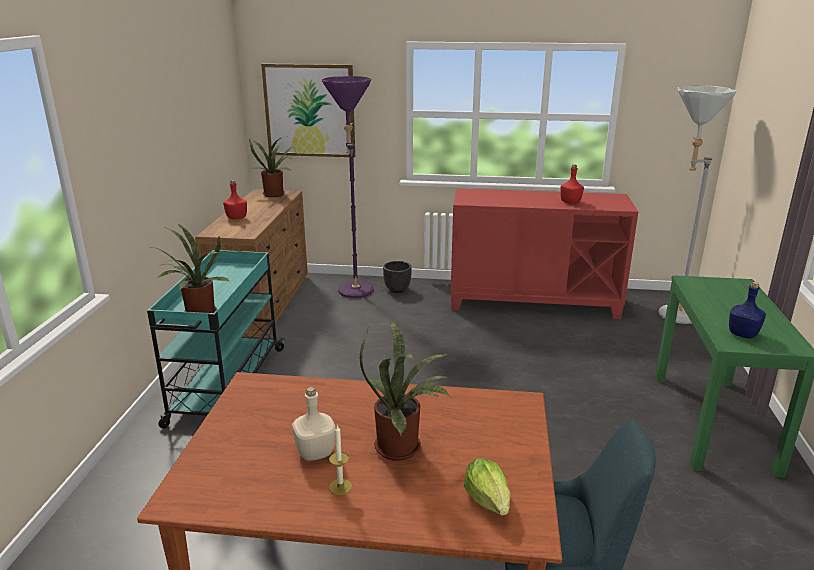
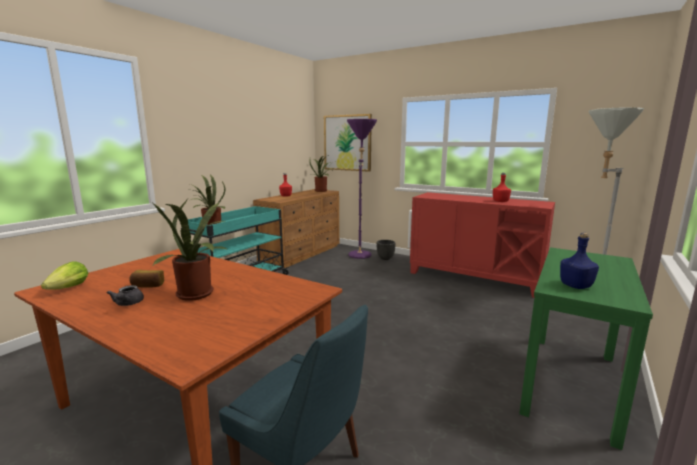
camera: 25 degrees right, 10 degrees down
beige bottle [292,387,335,461] -> bread [129,270,164,288]
candle [329,425,352,495] -> grey teapot [107,285,144,306]
lettuce [464,459,511,516] -> lettuce moved to [41,261,88,289]

